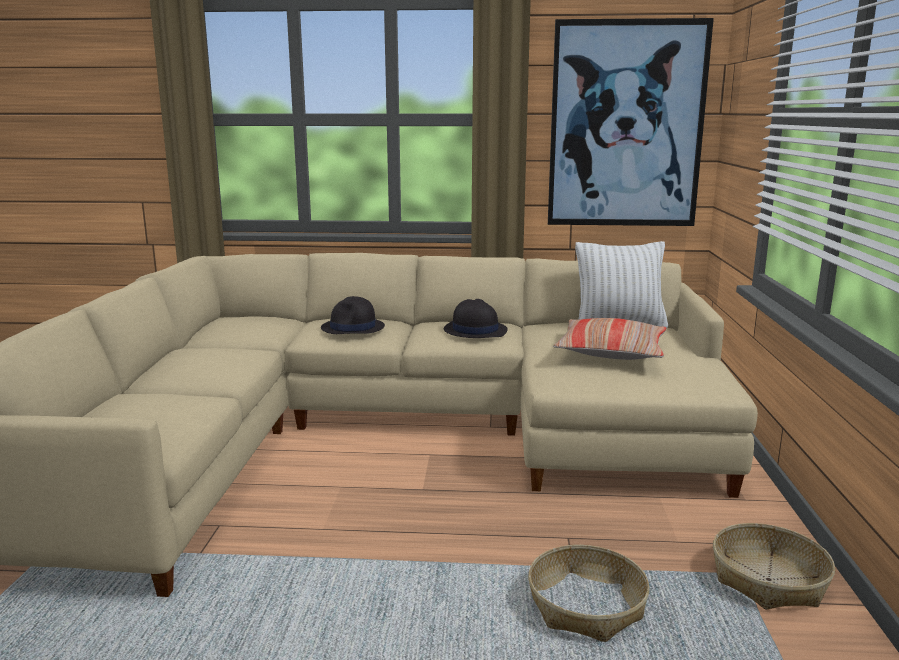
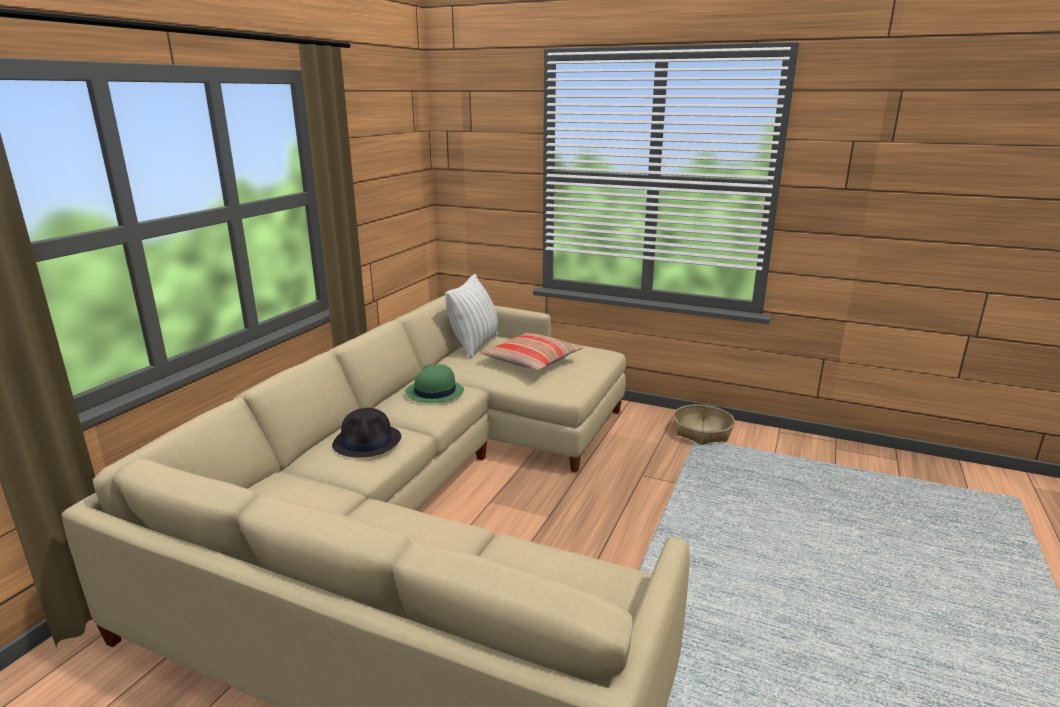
camera: 70 degrees left, 5 degrees up
black hat [444,299,508,338] -> green hat [405,364,464,403]
basket [528,545,650,642] -> none
picture [548,18,714,226] -> none

